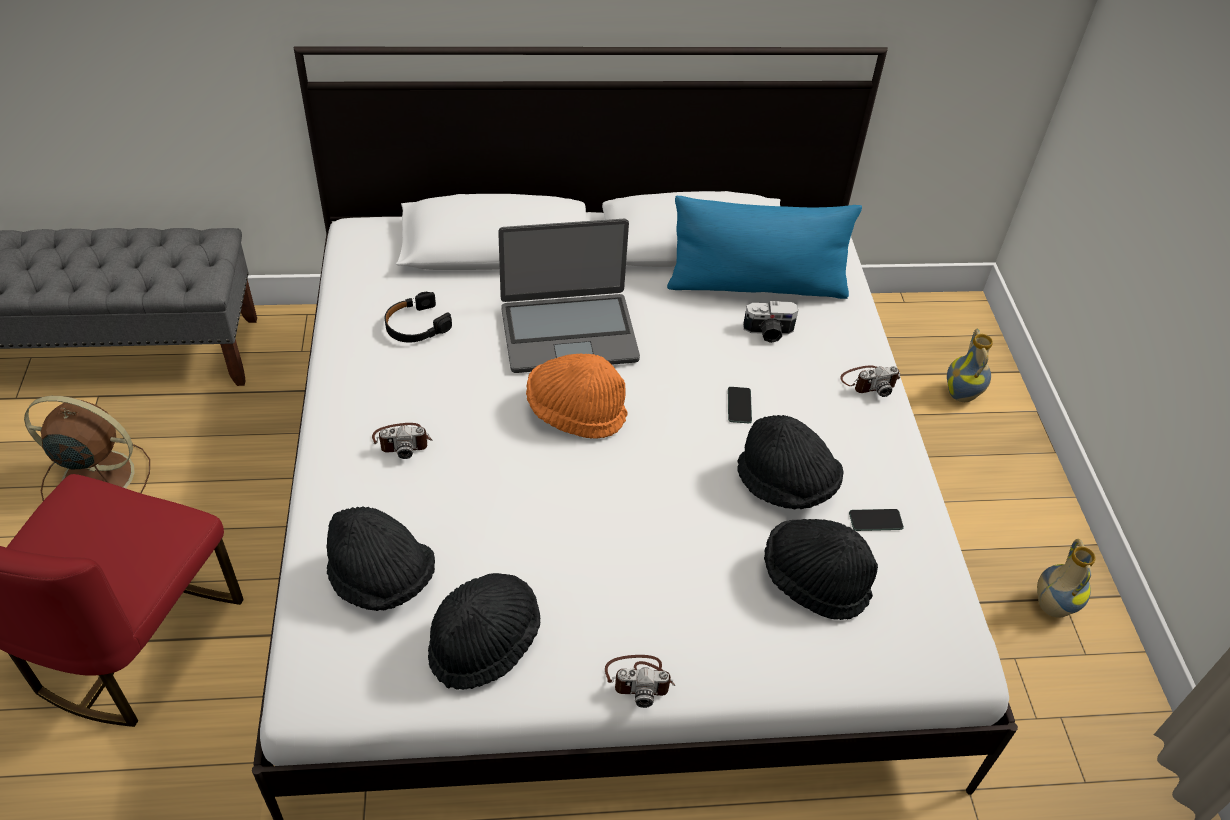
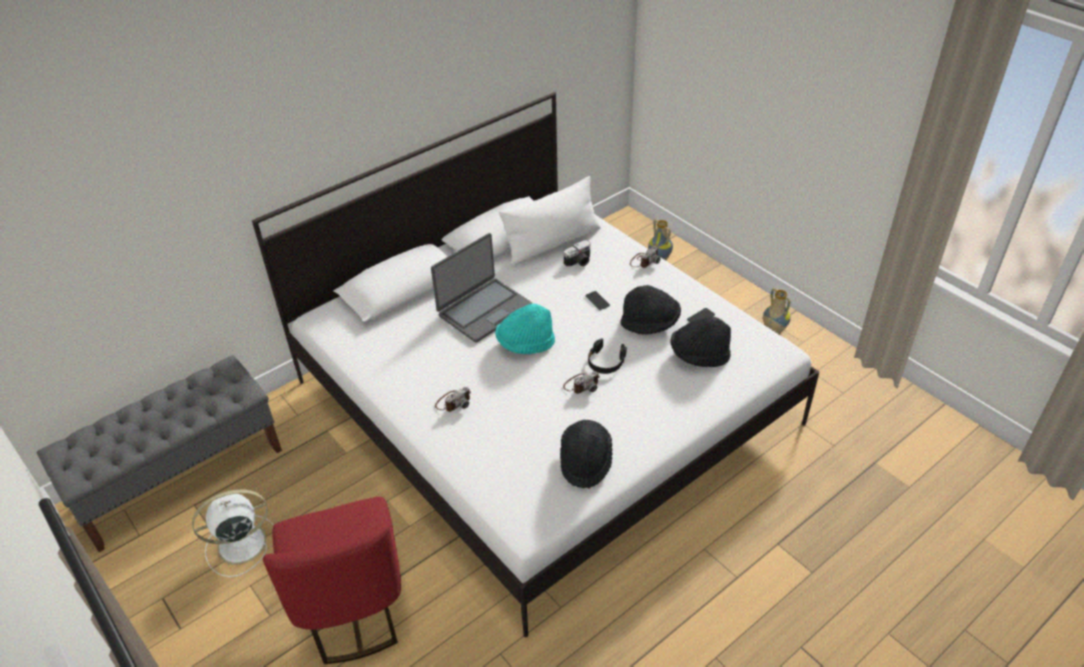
camera: 30 degrees left, 5 degrees down
brown fan [24,396,150,501] -> white fan [192,489,274,577]
black hat [326,507,435,611] -> none
black headphones [385,292,452,342] -> black headphones moved to [588,338,627,374]
orange hat [526,354,628,439] -> turquoise hat [495,304,555,354]
camera [605,655,675,708] -> camera moved to [563,371,600,394]
blue pillow [667,196,862,299] -> white pillow [499,176,601,266]

